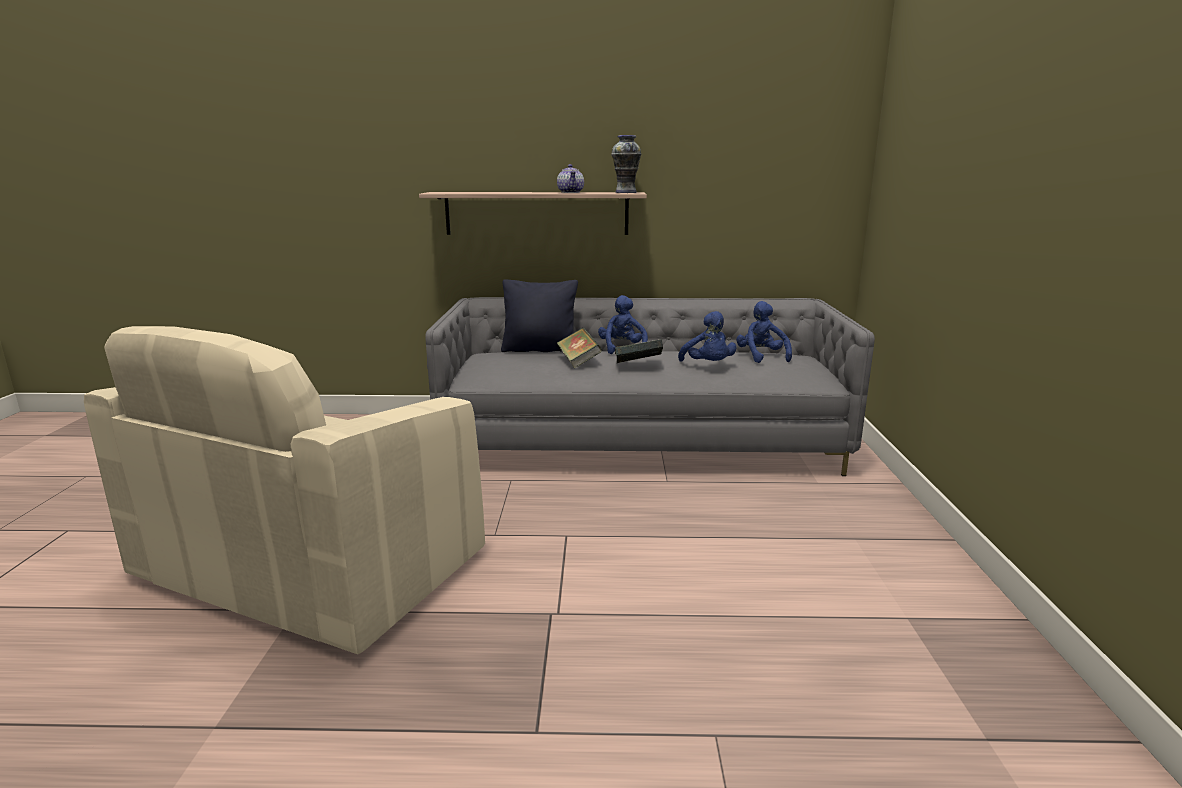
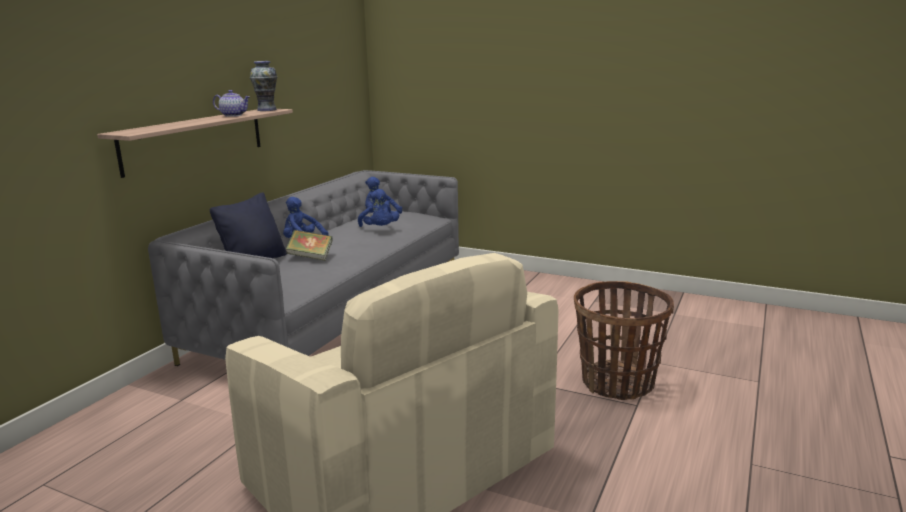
camera: 65 degrees left, 0 degrees up
book [615,339,663,363] -> none
blue plush toy [678,311,737,362] -> blue plush toy turned 60 degrees clockwise [358,189,399,227]
none -> basket [574,281,674,400]

